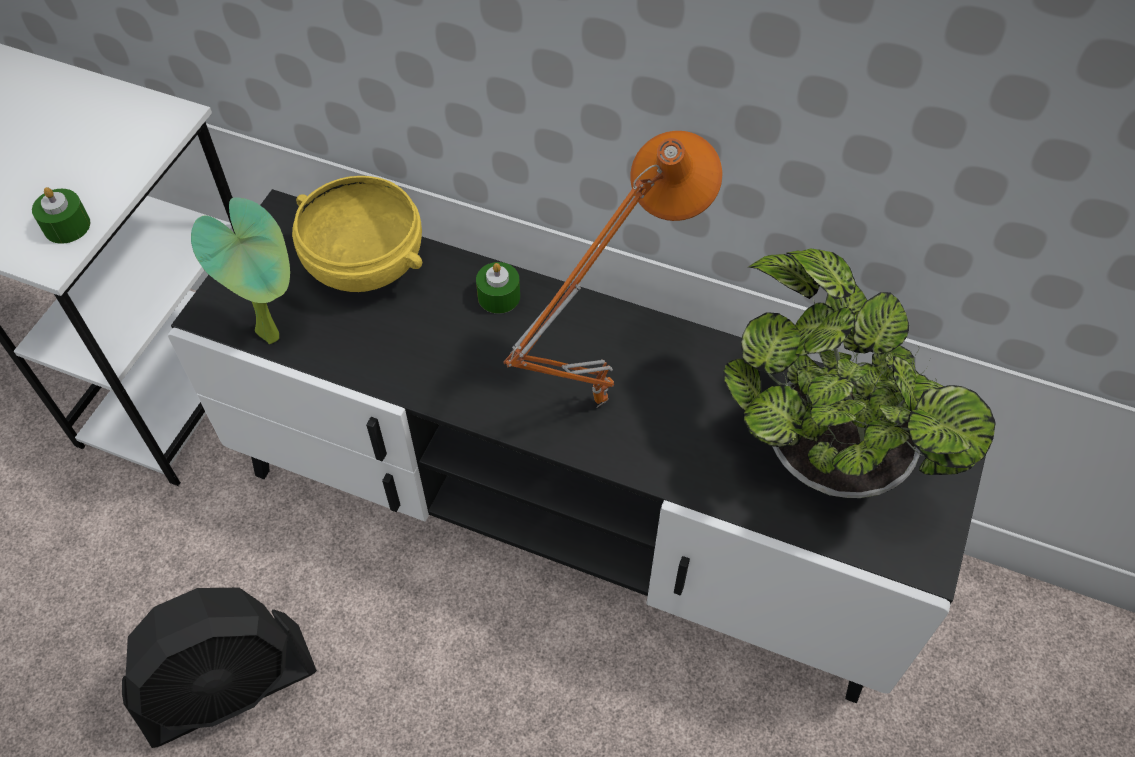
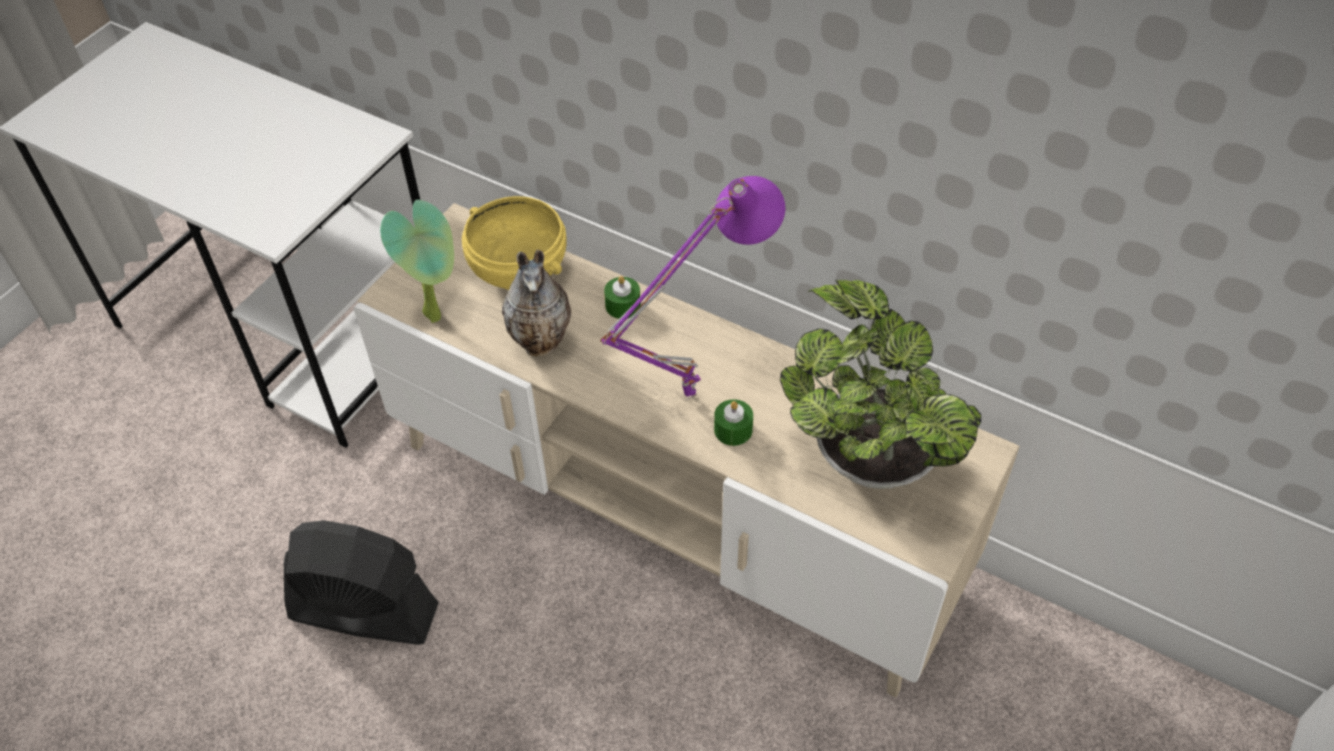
camera: 10 degrees right, 5 degrees down
green candle [32,187,91,244] -> green candle moved to [714,399,753,446]
black fan [122,588,317,748] -> black fan turned 150 degrees counterclockwise [284,520,439,645]
black tv stand [168,189,986,703] -> beige tv stand [354,203,1020,697]
orange table lamp [503,131,722,408] -> purple table lamp [600,176,785,401]
none -> vase [502,250,571,356]

